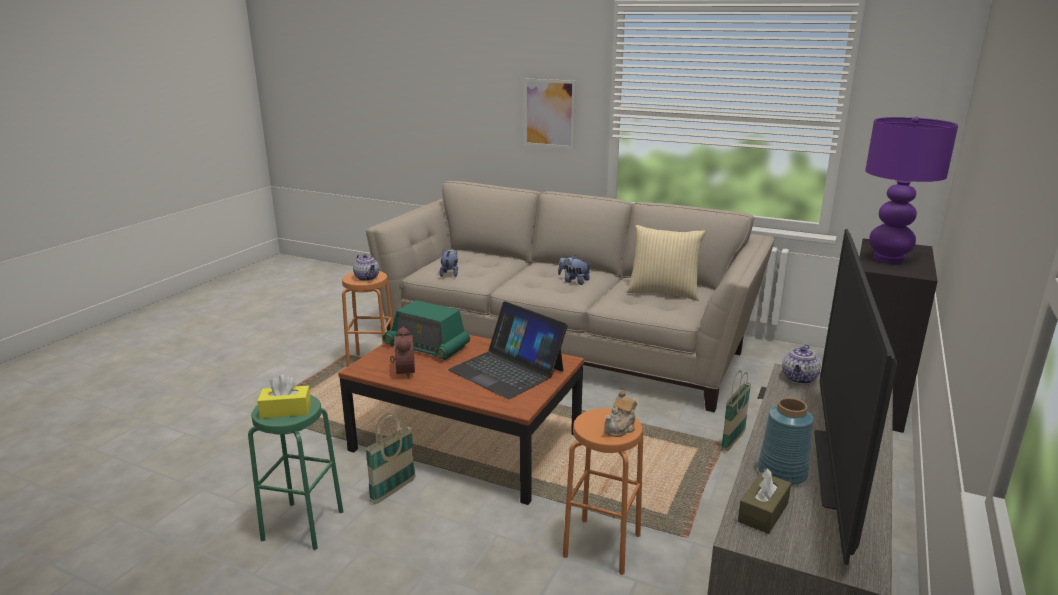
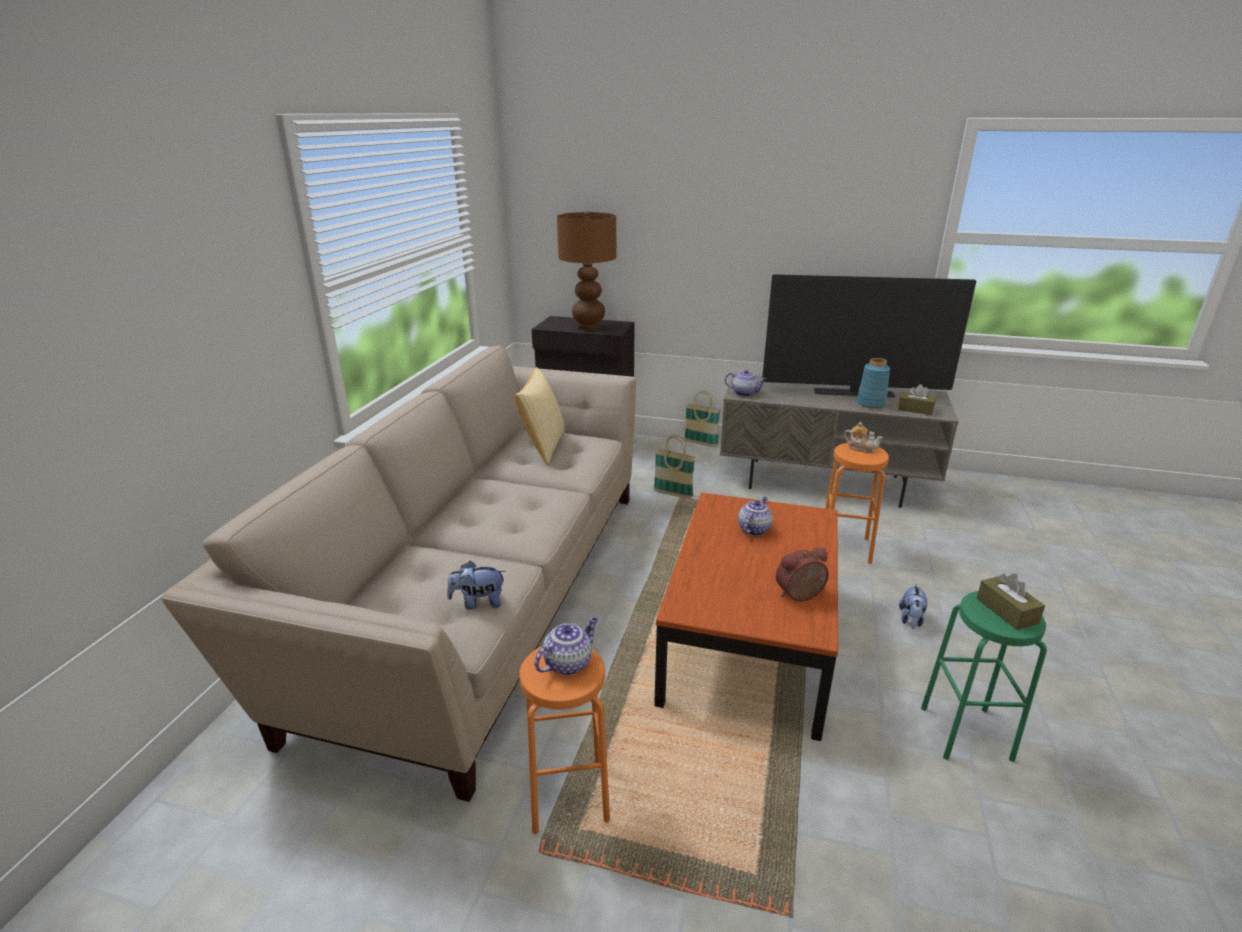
camera: 100 degrees left, 5 degrees up
yellow tissue box [257,374,311,418] -> brown tissue box [976,573,1045,630]
basket [365,413,416,504] -> basket moved to [684,391,721,447]
radio [383,300,470,360] -> none
laptop [448,301,568,399] -> teapot [738,497,773,536]
picture [524,78,576,149] -> none
plush toy [558,255,590,285] -> plush toy moved to [899,584,928,629]
purple table lamp [865,117,958,264] -> brown table lamp [557,211,616,330]

